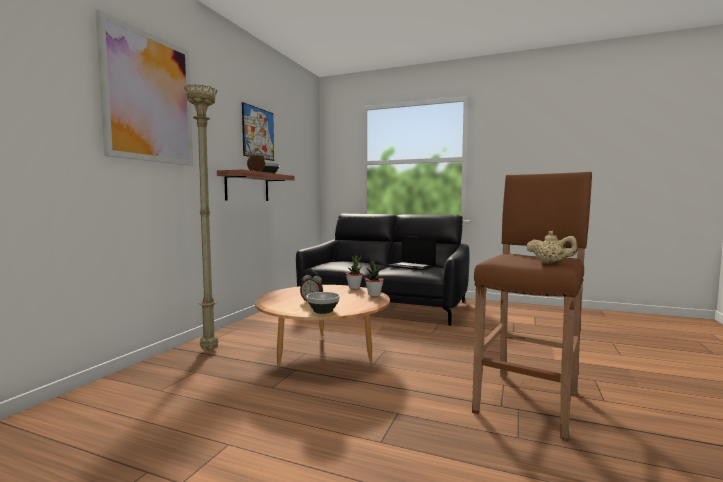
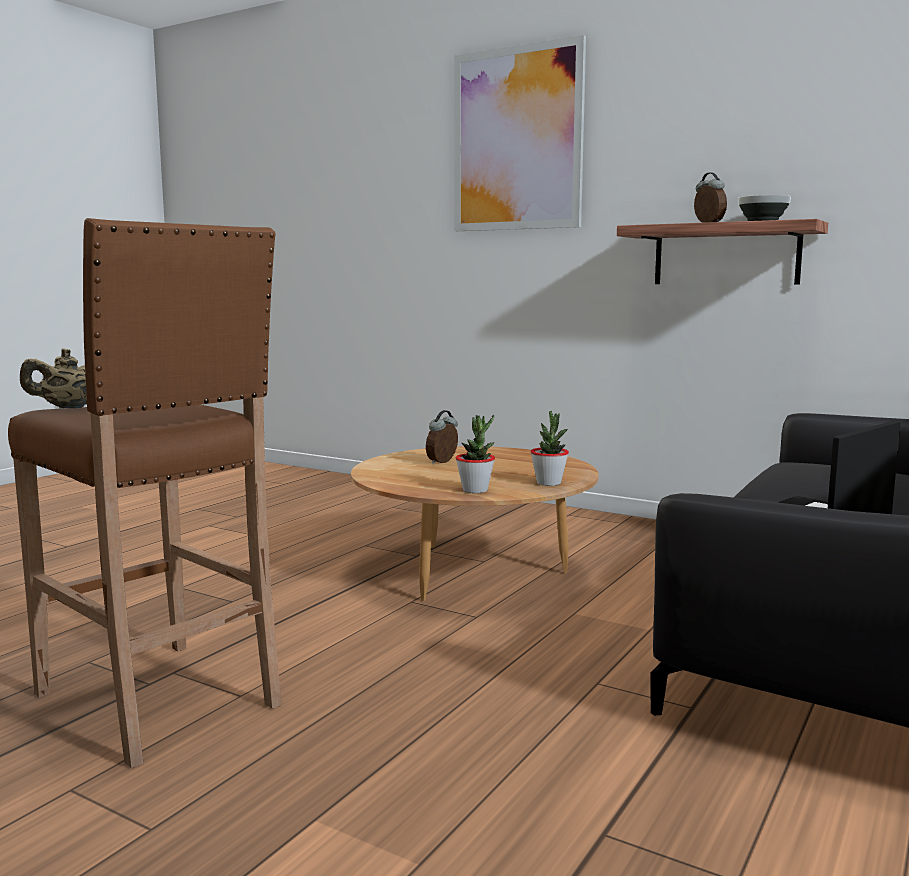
camera: 100 degrees right, 5 degrees up
beige floor lamp [184,84,218,350] -> none
picture [242,102,274,161] -> none
bowl [306,292,340,314] -> none

